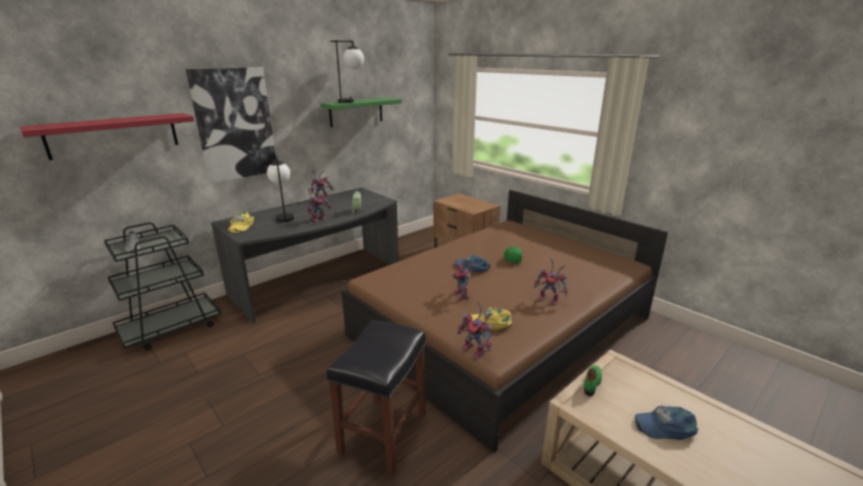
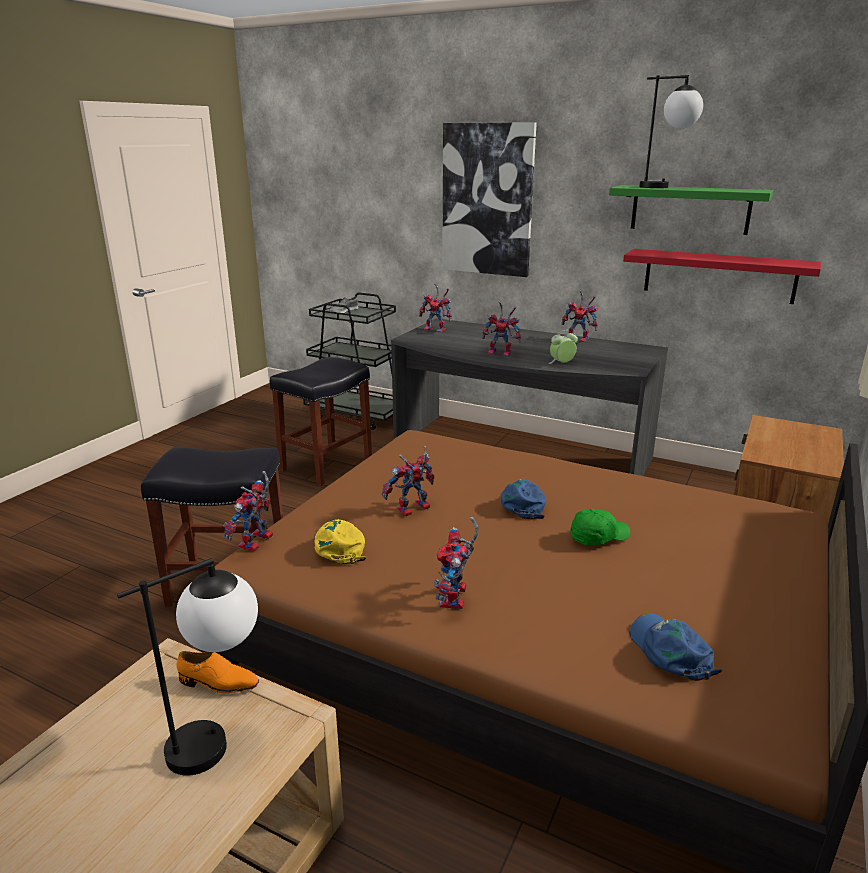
camera: 70 degrees right, 0 degrees up
red shelf [20,113,194,160] -> red shelf moved to [623,249,821,304]
yellow cap [227,212,254,233] -> toy robot [419,283,452,332]
table lamp [267,155,294,222] -> table lamp moved to [117,558,258,776]
green shoe [584,366,602,396] -> orange shoe [177,651,259,693]
blue cap [635,406,699,440] -> blue cap moved to [629,613,722,681]
none -> black stool [270,357,372,486]

